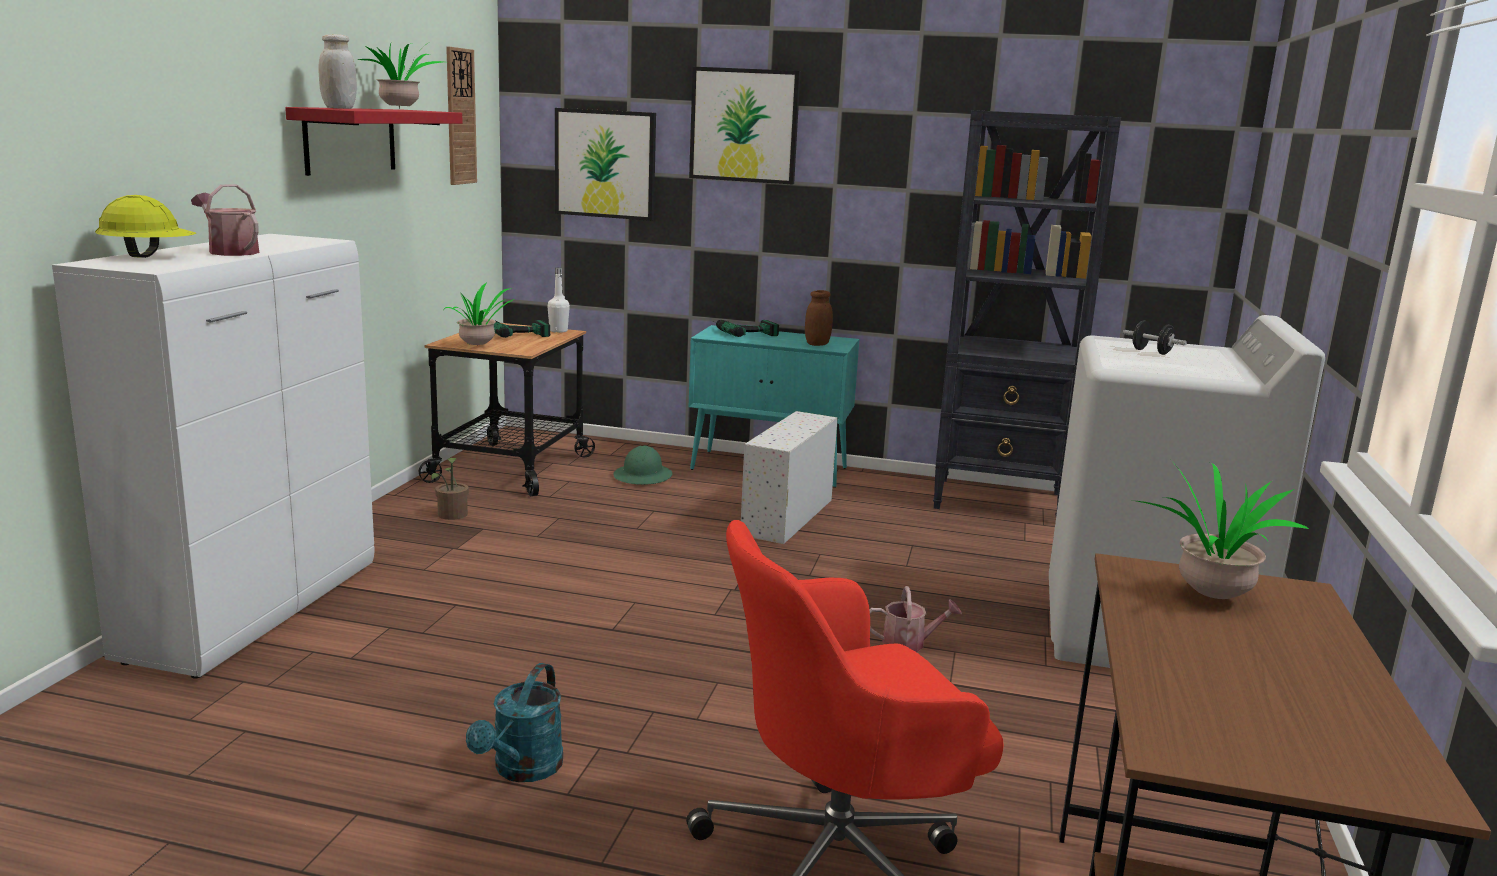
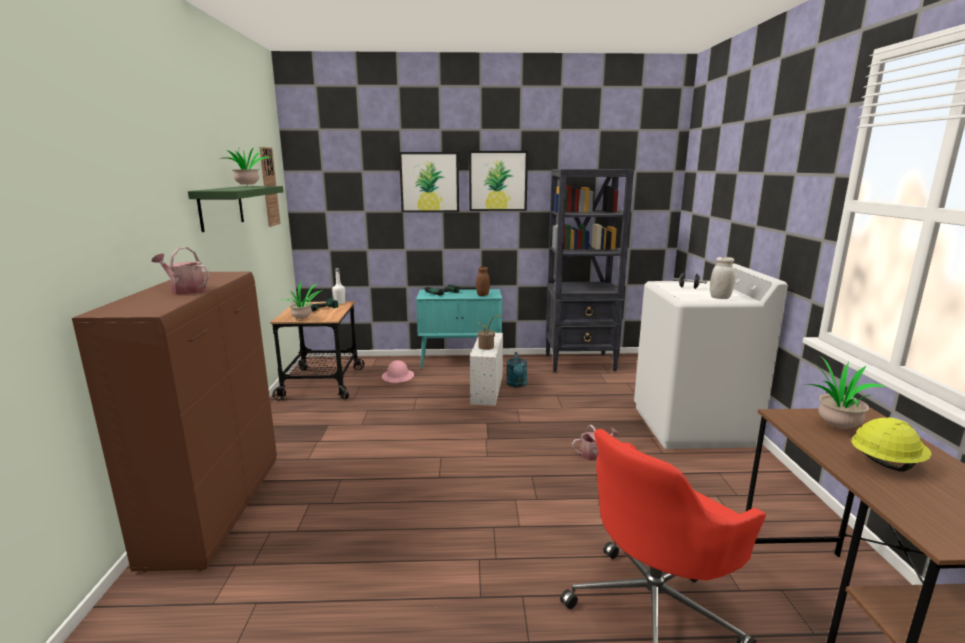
camera: 15 degrees left, 0 degrees up
white cabinet [52,234,374,678] -> brown cabinet [72,272,277,572]
yellow hard hat [95,195,196,258] -> yellow hard hat moved to [851,417,931,472]
red shelf [285,107,463,176] -> green shelf [188,186,283,232]
white jar [319,34,357,109] -> white jar moved to [710,257,735,299]
potted plant [431,457,469,520] -> potted plant moved to [477,315,500,350]
turquoise watering can [466,663,563,782] -> turquoise watering can moved to [507,352,527,387]
picture [555,108,656,221] -> picture moved to [469,151,528,211]
green hard hat [613,446,673,485] -> pink hard hat [382,360,414,383]

